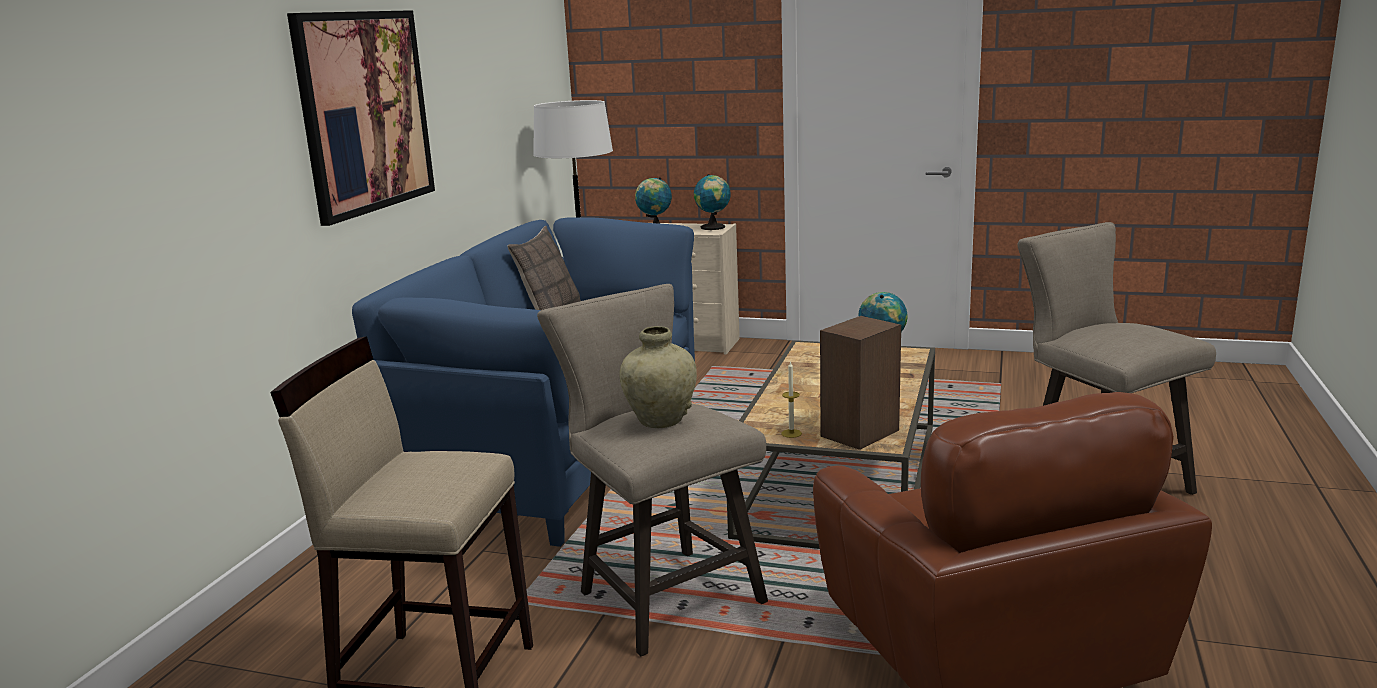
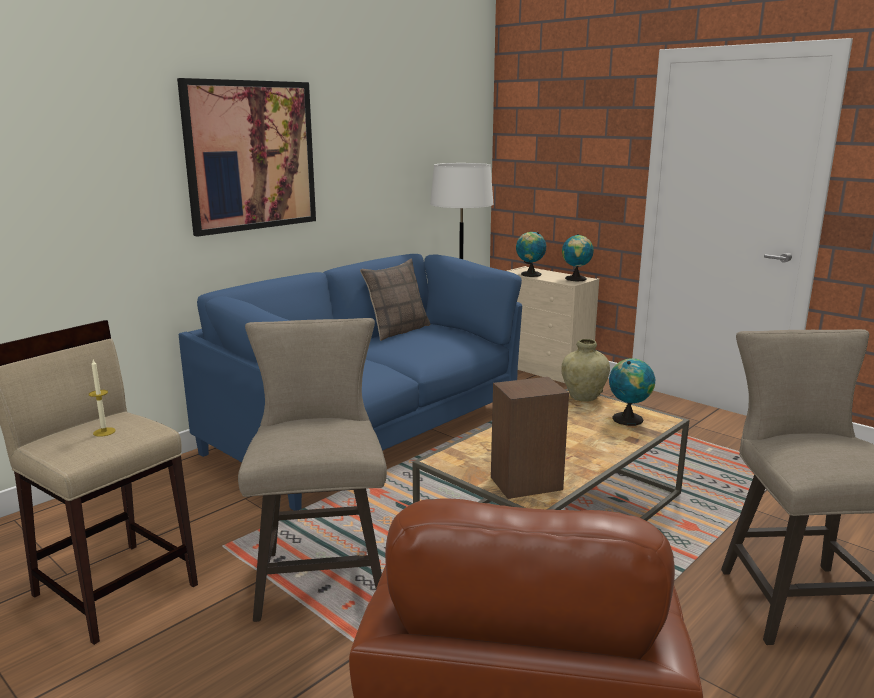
camera: 25 degrees right, 0 degrees up
beige vase [619,326,697,428] -> beige vase moved to [561,339,610,402]
candle [781,361,802,438] -> candle moved to [89,360,115,437]

